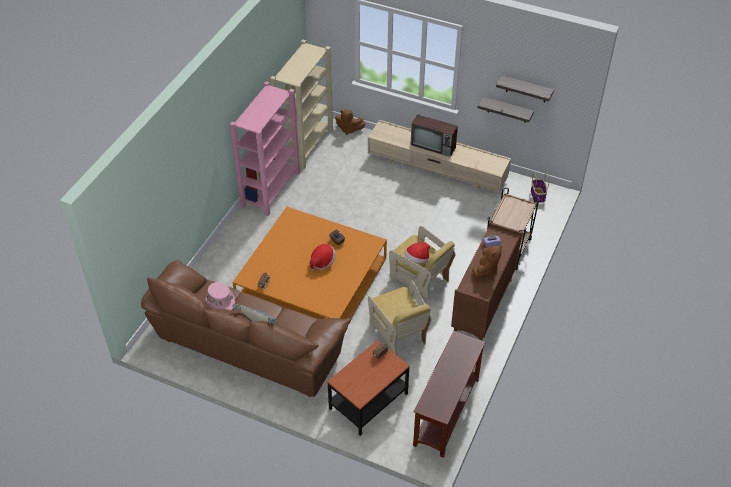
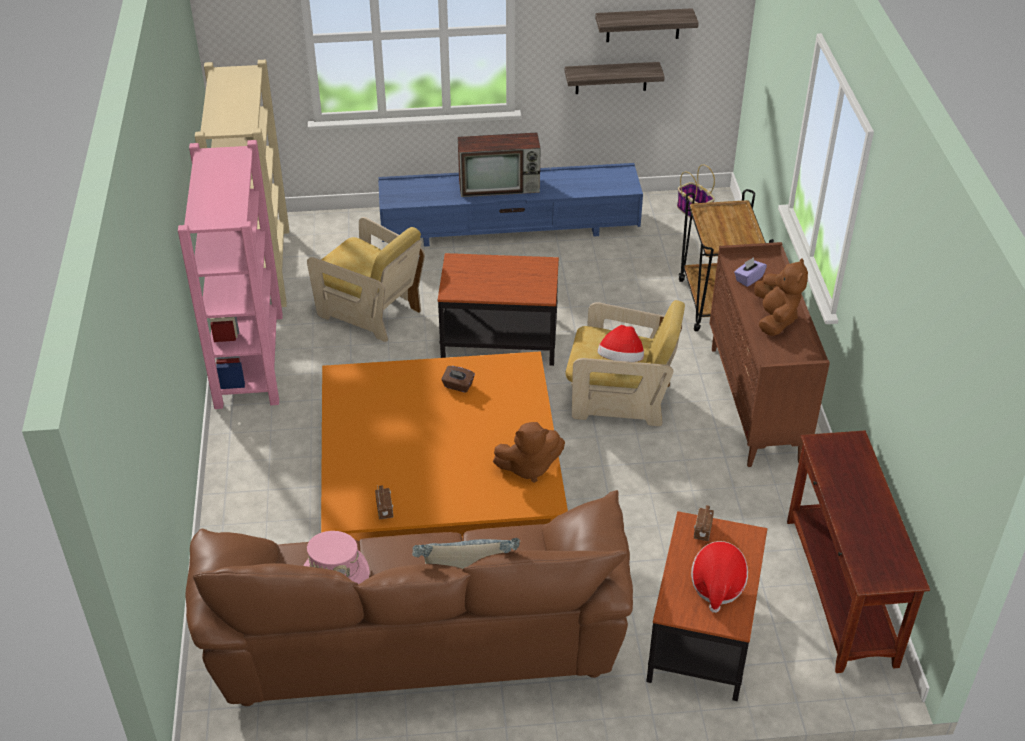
camera: 30 degrees left, 5 degrees down
hat [310,244,336,271] -> hat moved to [691,541,748,613]
brown plush toy [335,109,366,135] -> brown plush toy moved to [493,422,565,483]
beige tv stand [368,120,511,193] -> blue tv stand [378,163,643,247]
yellow armchair [368,280,432,355] -> yellow armchair moved to [307,217,425,342]
none -> side table [438,253,559,366]

